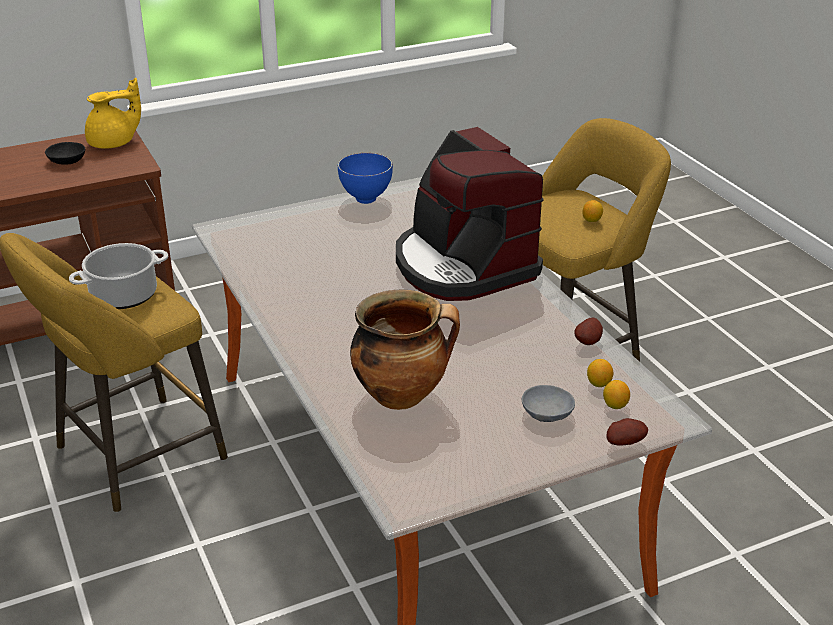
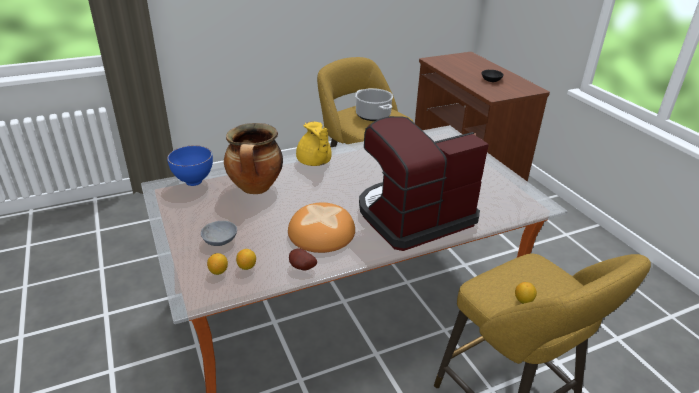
camera: 90 degrees right, 0 degrees up
yellow teapot [85,78,141,149] -> yellow teapot moved to [296,122,332,166]
blue bowl [338,153,393,204] -> blue bowl moved to [167,146,213,186]
potato [606,418,648,445] -> none
none -> bread [288,202,355,253]

